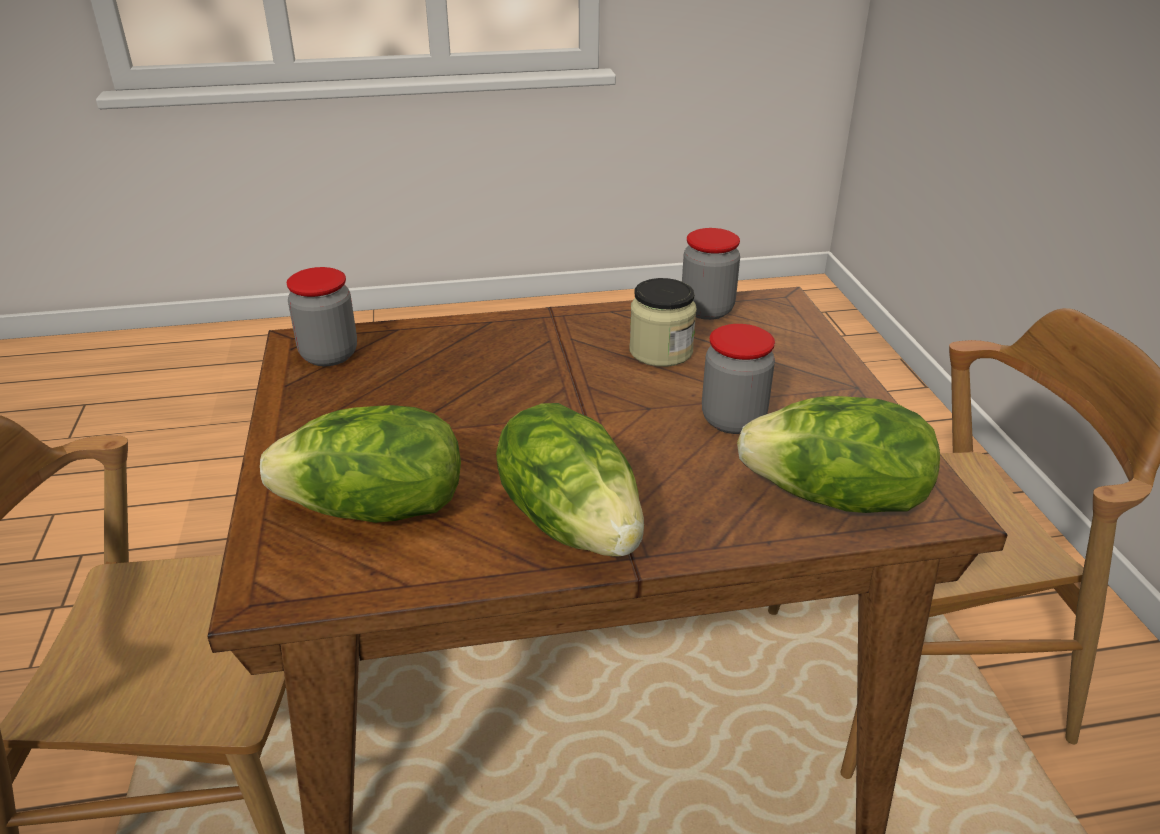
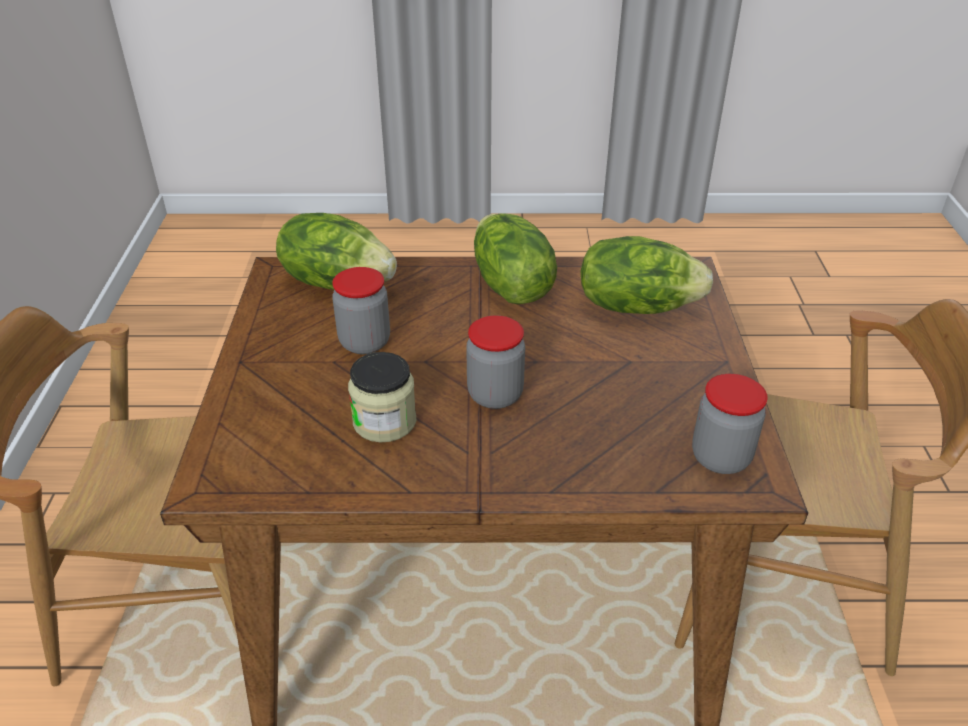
camera: 170 degrees left, 5 degrees up
jar [682,228,740,320] -> jar moved to [466,315,525,409]

